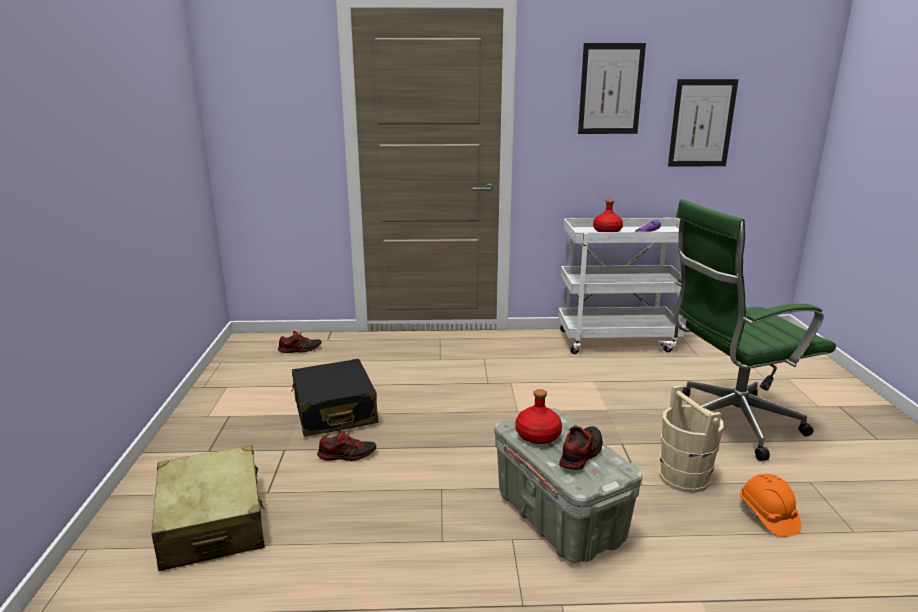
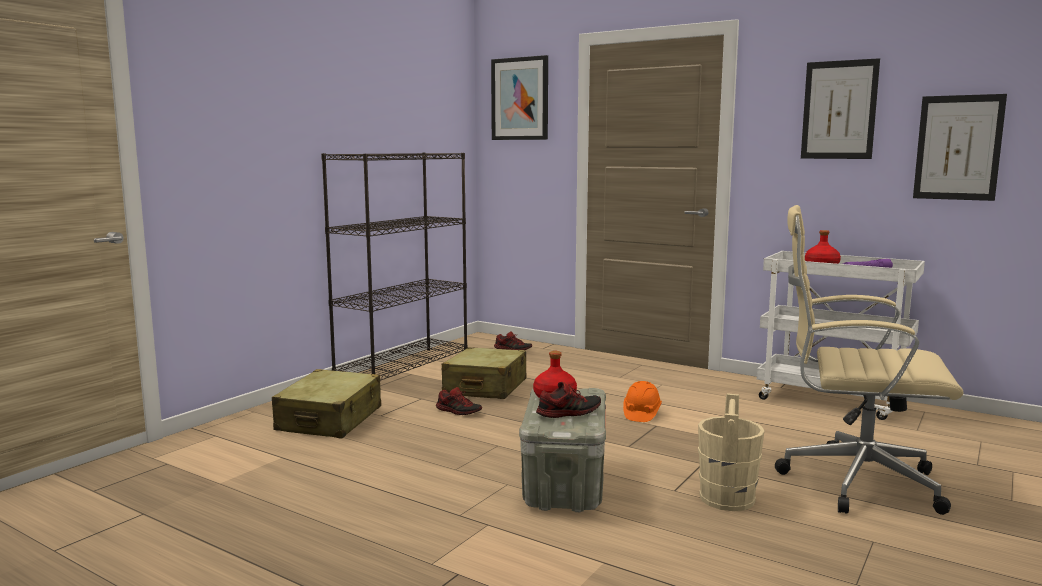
camera: 35 degrees right, 10 degrees down
black suitcase [291,359,378,437] -> beige suitcase [442,347,526,399]
green office chair [674,199,836,461] -> beige office chair [775,205,964,515]
orange hard hat [740,474,801,537] -> orange hard hat moved to [623,381,662,422]
none -> black bookcase [321,153,468,381]
none -> picture [491,55,548,140]

